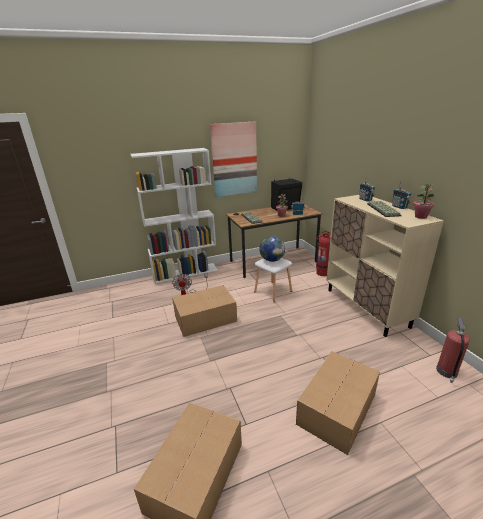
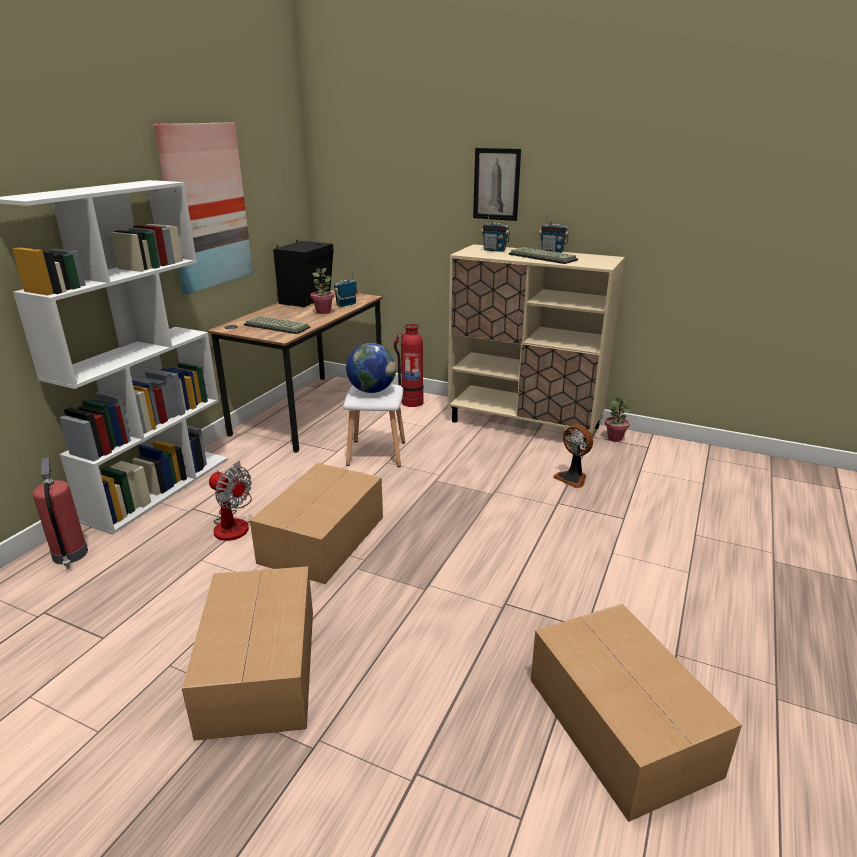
camera: 45 degrees left, 0 degrees up
cardboard box [296,351,380,455] -> cardboard box moved to [182,566,313,741]
potted plant [413,183,435,219] -> potted plant moved to [605,397,631,442]
fire extinguisher [436,318,470,383] -> fire extinguisher moved to [33,458,88,569]
none -> picture [473,148,521,221]
none -> fan [553,425,593,488]

